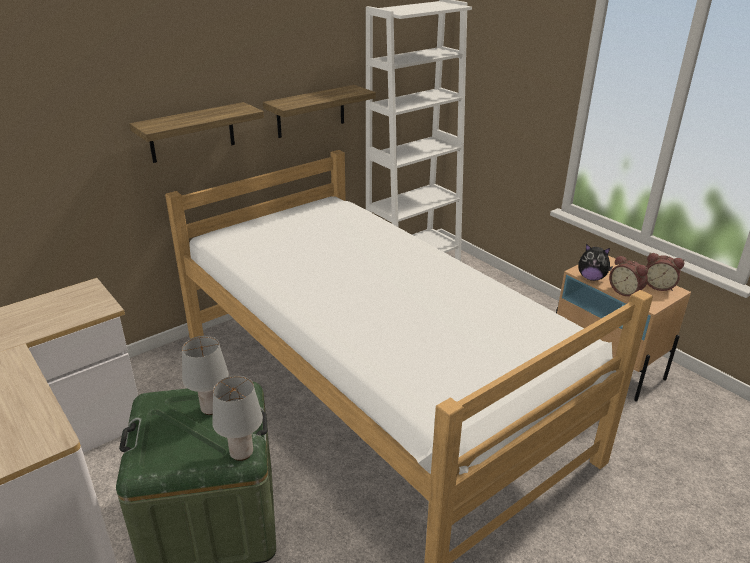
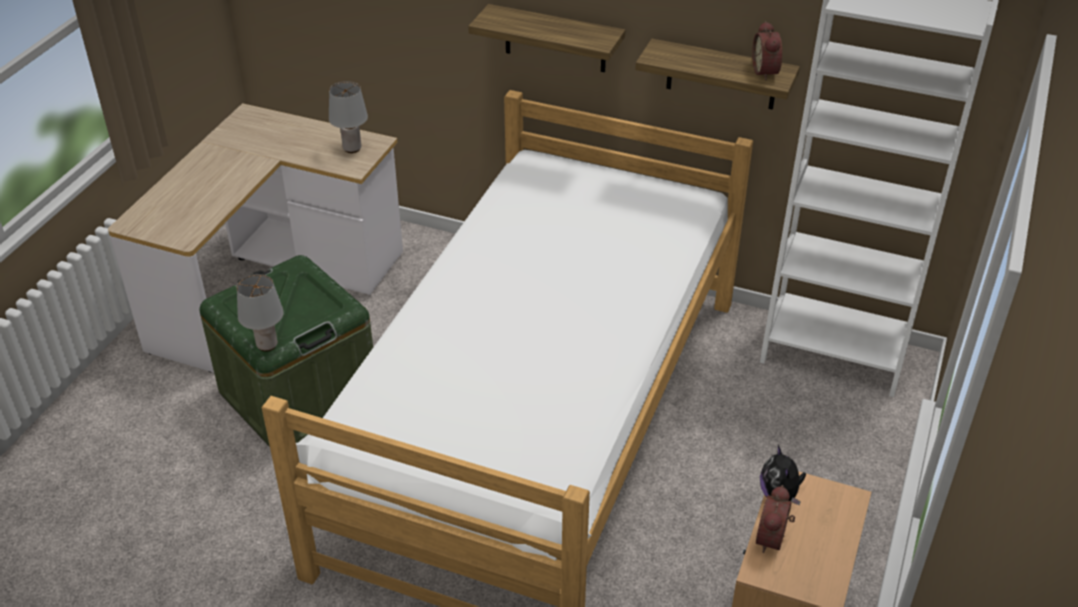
camera: 60 degrees right, 10 degrees up
grey table lamp [182,336,229,415] -> grey table lamp moved to [329,81,368,153]
alarm clock [646,253,684,291] -> alarm clock moved to [752,21,782,80]

